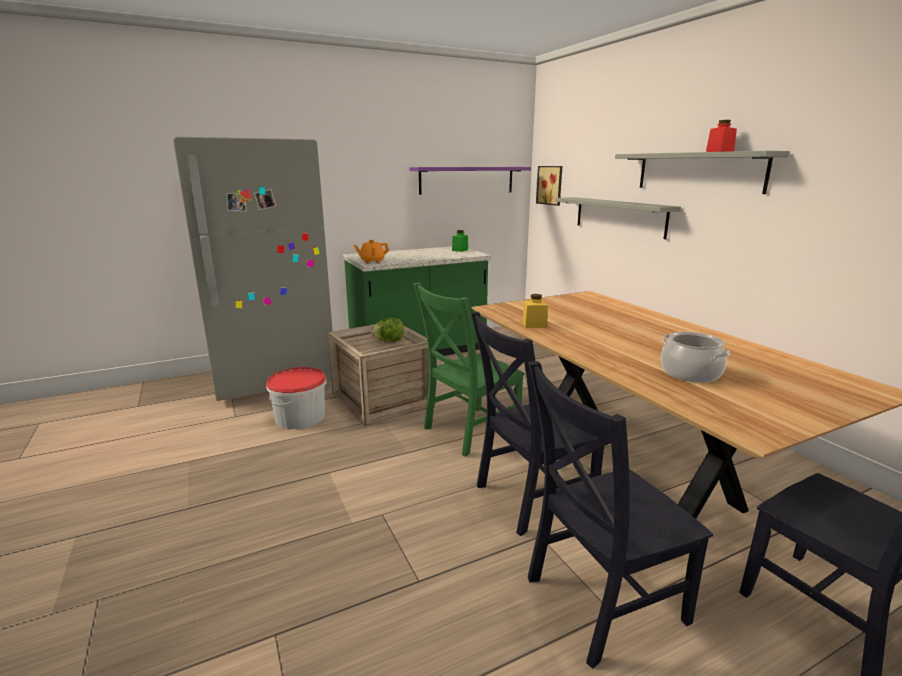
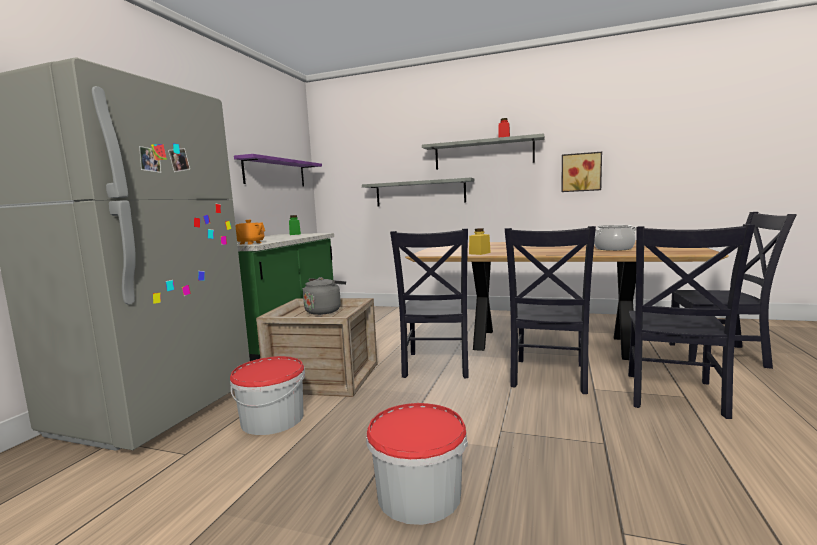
camera: 45 degrees left, 10 degrees down
lettuce [371,318,404,342] -> grey kettle [302,277,346,315]
green chair [414,283,525,457] -> black chair [390,228,469,379]
picture [536,166,562,206] -> picture moved to [561,152,602,192]
none -> bucket [366,403,468,525]

